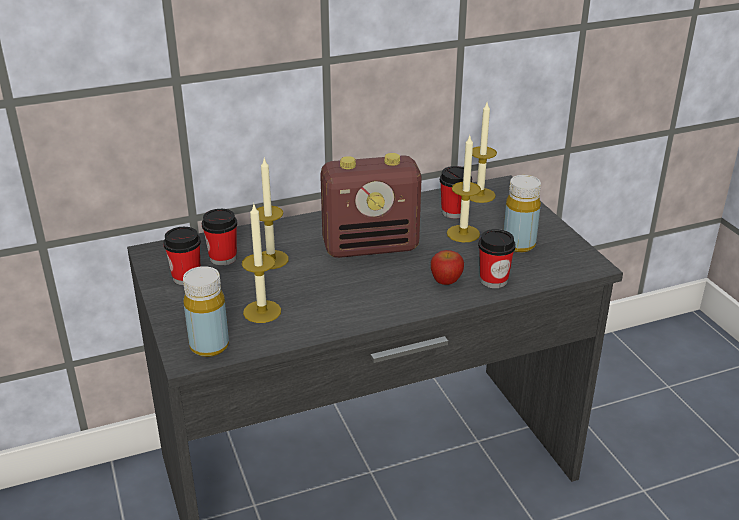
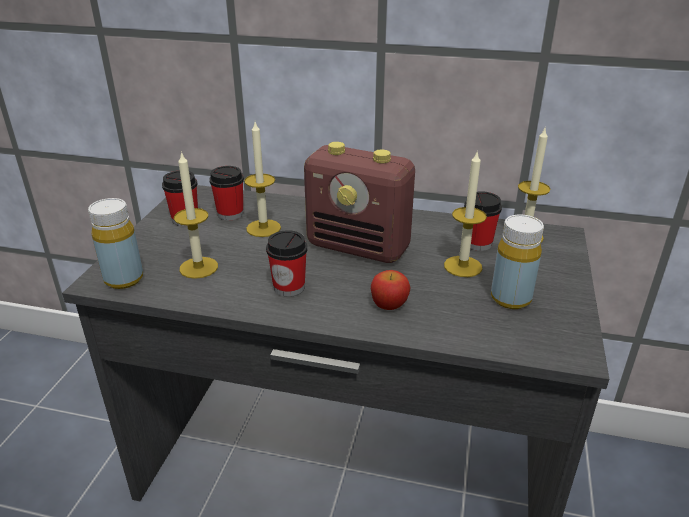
camera: 35 degrees right, 0 degrees up
cup [478,229,516,288] -> cup moved to [266,230,308,297]

